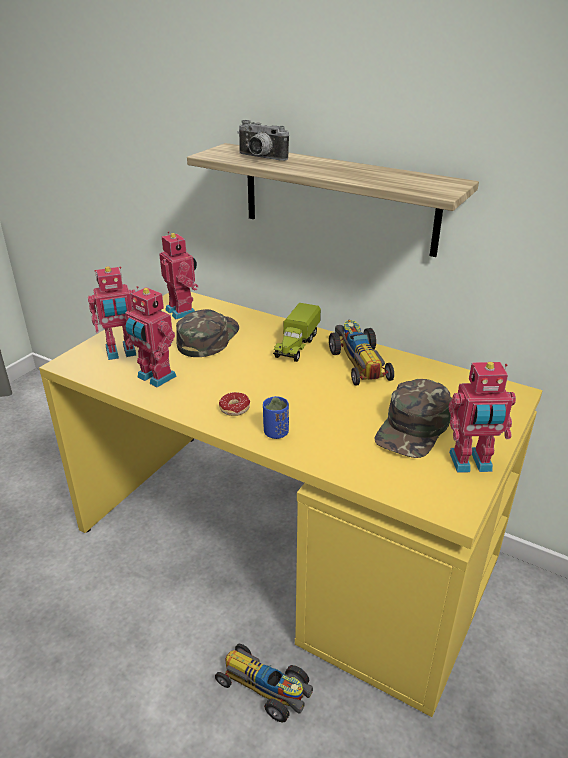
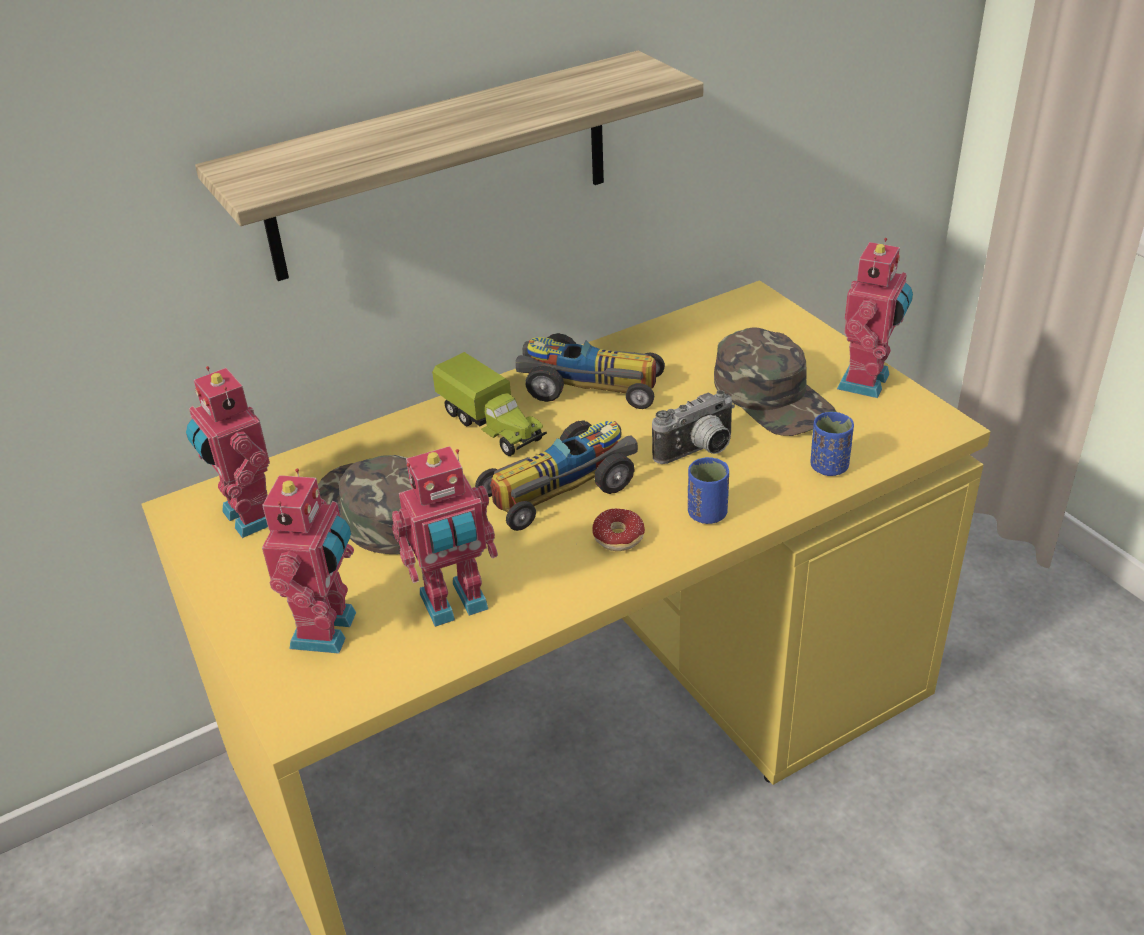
camera: 60 degrees left, 5 degrees up
toy robot [159,231,198,319] -> toy robot turned 120 degrees counterclockwise [186,366,270,538]
toy car [215,644,313,723] -> toy car moved to [475,420,638,531]
camera [237,120,289,161] -> camera moved to [652,390,735,464]
none -> blue cup [810,412,854,476]

